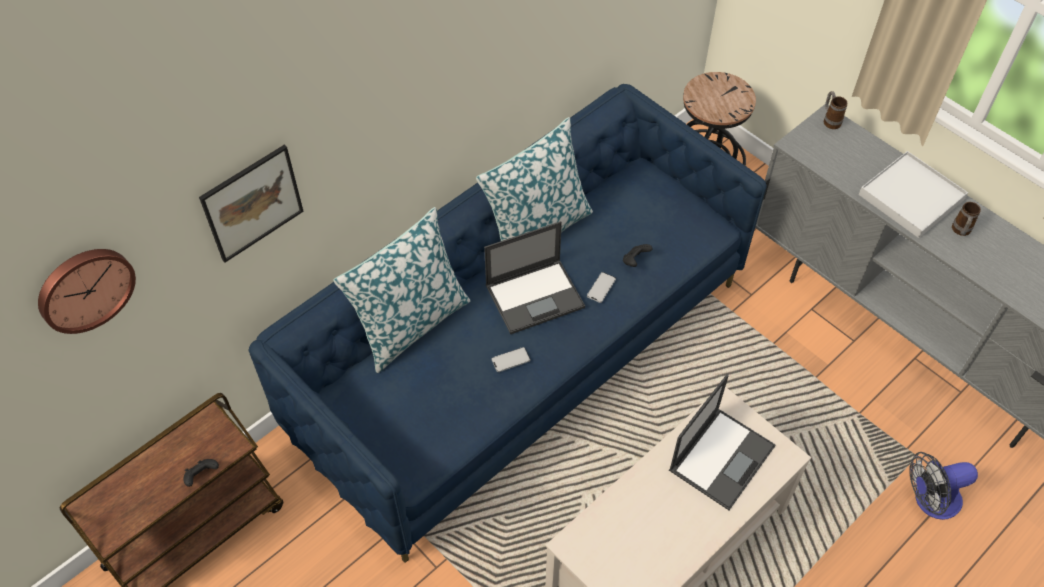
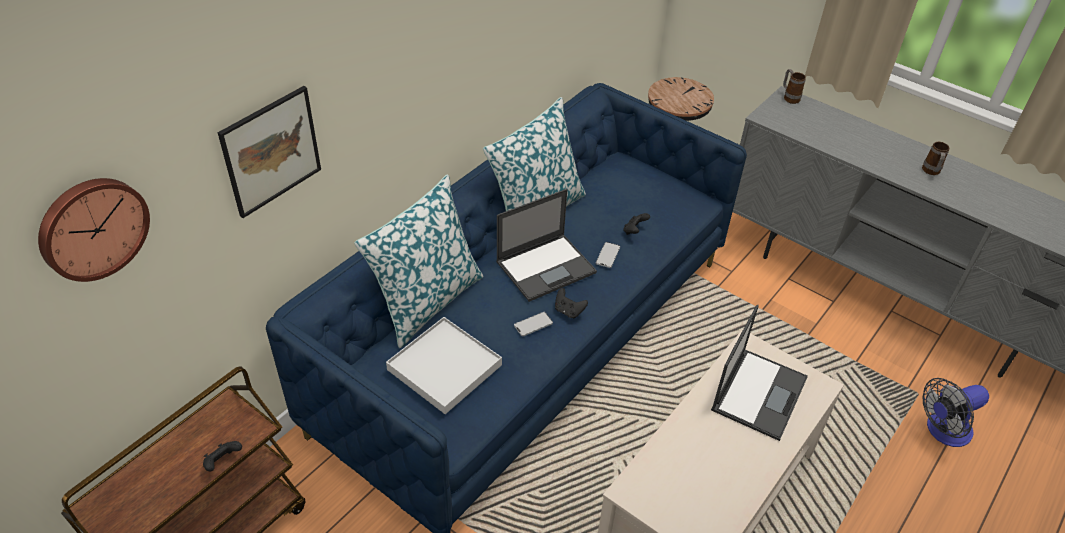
camera: 10 degrees left, 10 degrees down
white tray [859,151,968,238] -> white tray moved to [386,317,502,414]
none -> black game controller [555,288,588,319]

